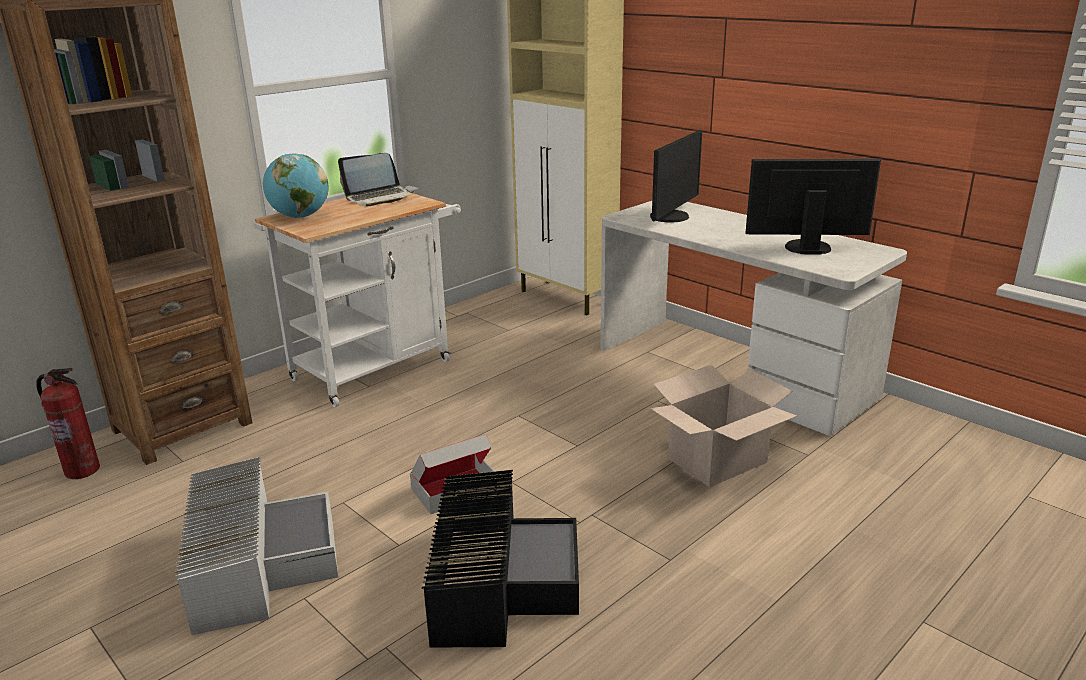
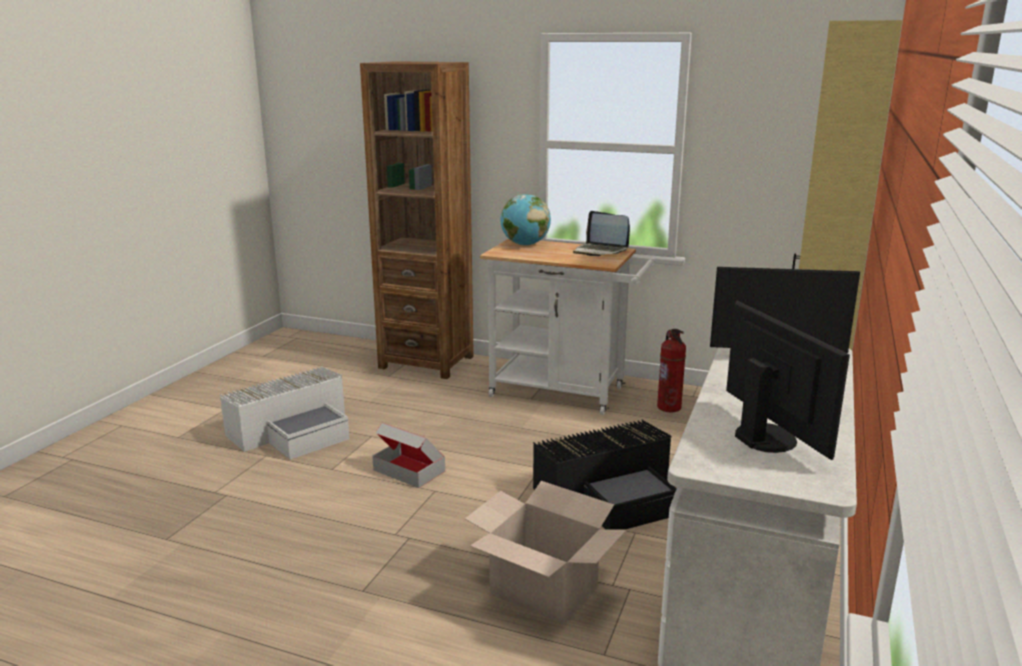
camera: 65 degrees right, 5 degrees down
fire extinguisher [36,368,100,479] -> fire extinguisher moved to [657,329,686,412]
black storage box [422,470,579,648] -> black storage box moved to [533,419,677,529]

